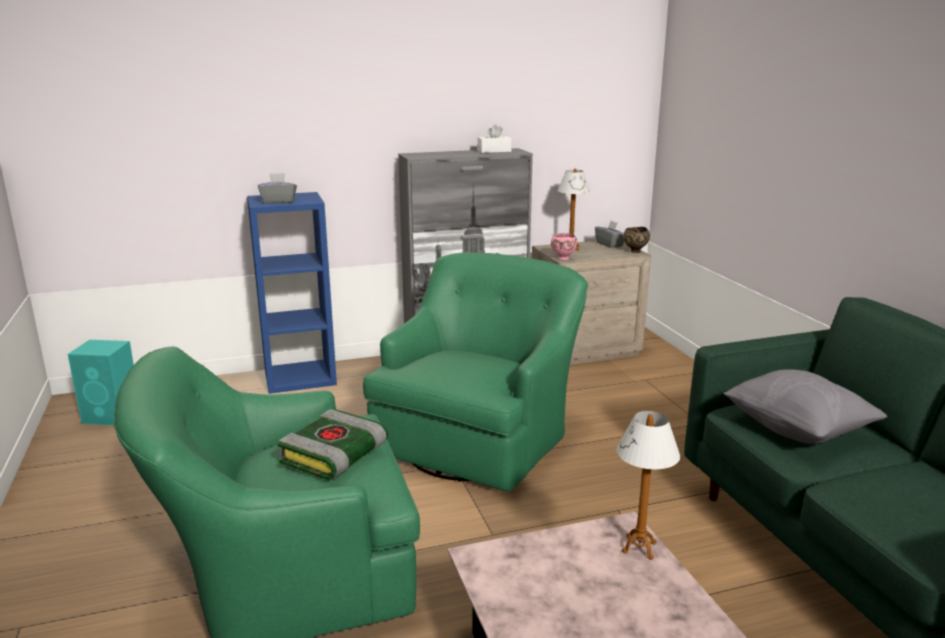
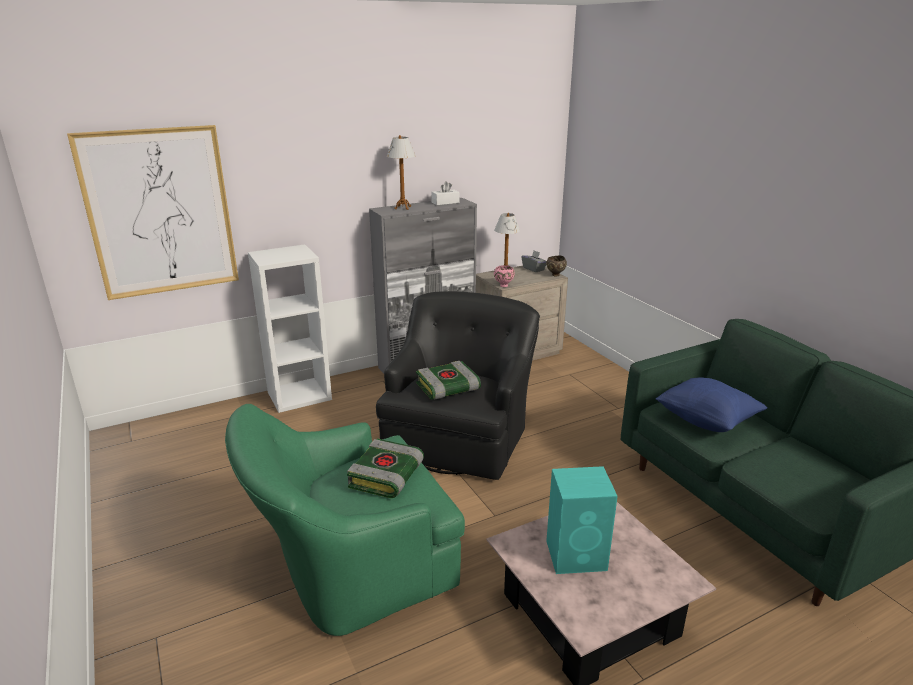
camera: 10 degrees left, 5 degrees up
turquoise speaker [68,340,134,425] -> turquoise speaker moved to [546,466,618,574]
blue bookcase [247,192,337,394] -> white bookcase [248,244,332,413]
grey tissue box [258,173,297,203] -> none
green armchair [363,253,588,491] -> black armchair [376,291,540,480]
table lamp [616,411,680,560] -> table lamp moved to [387,135,415,210]
grey pillow [723,369,888,444] -> blue pillow [655,378,767,432]
none -> picture [67,125,239,300]
none -> book [416,361,481,400]

